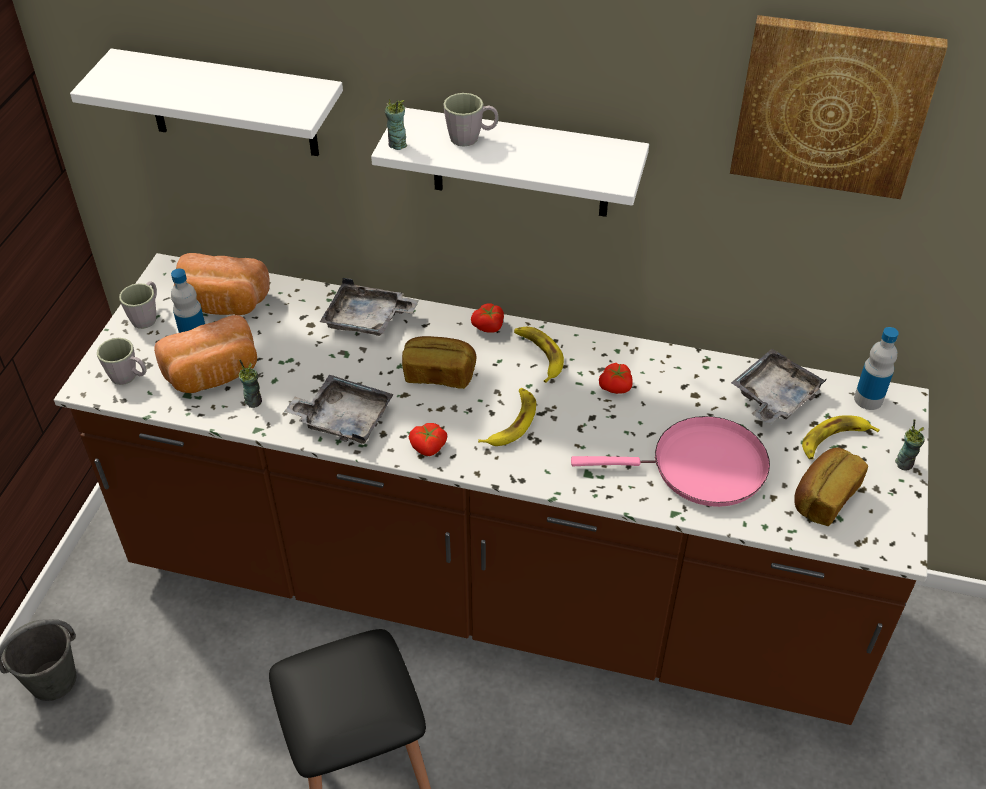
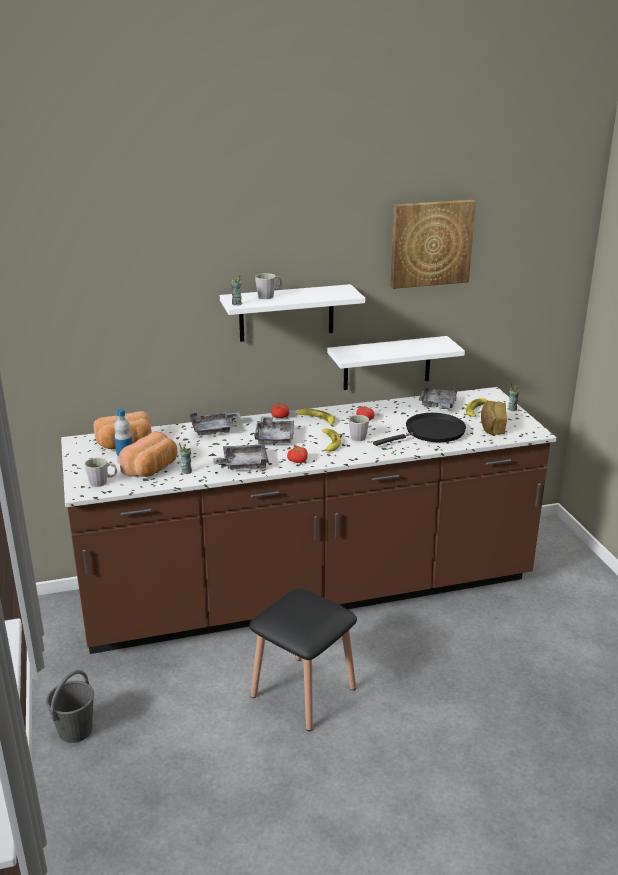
camera: 30 degrees left, 20 degrees down
white shelf [70,49,343,156] -> white shelf moved to [327,336,465,390]
grey mug [119,281,157,329] -> grey mug moved to [349,415,369,441]
bread [402,336,476,389] -> grey tray [254,417,294,446]
pink frying pan [571,416,770,507] -> black frying pan [373,413,466,446]
bottle [854,327,899,410] -> none

